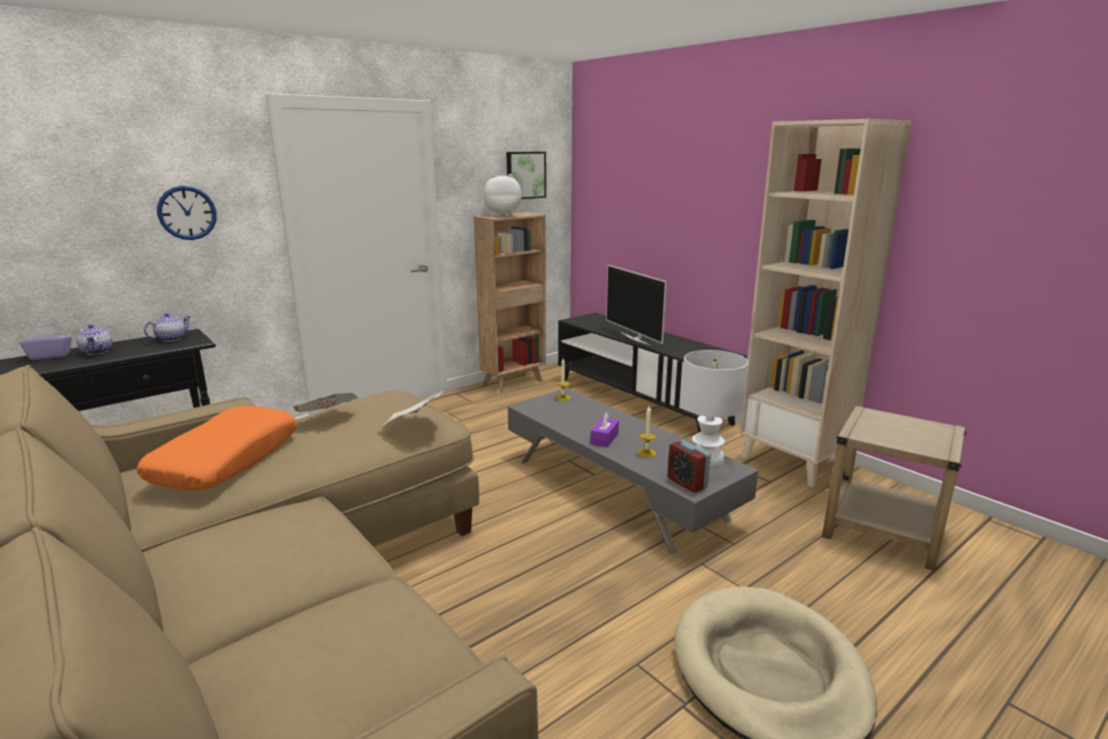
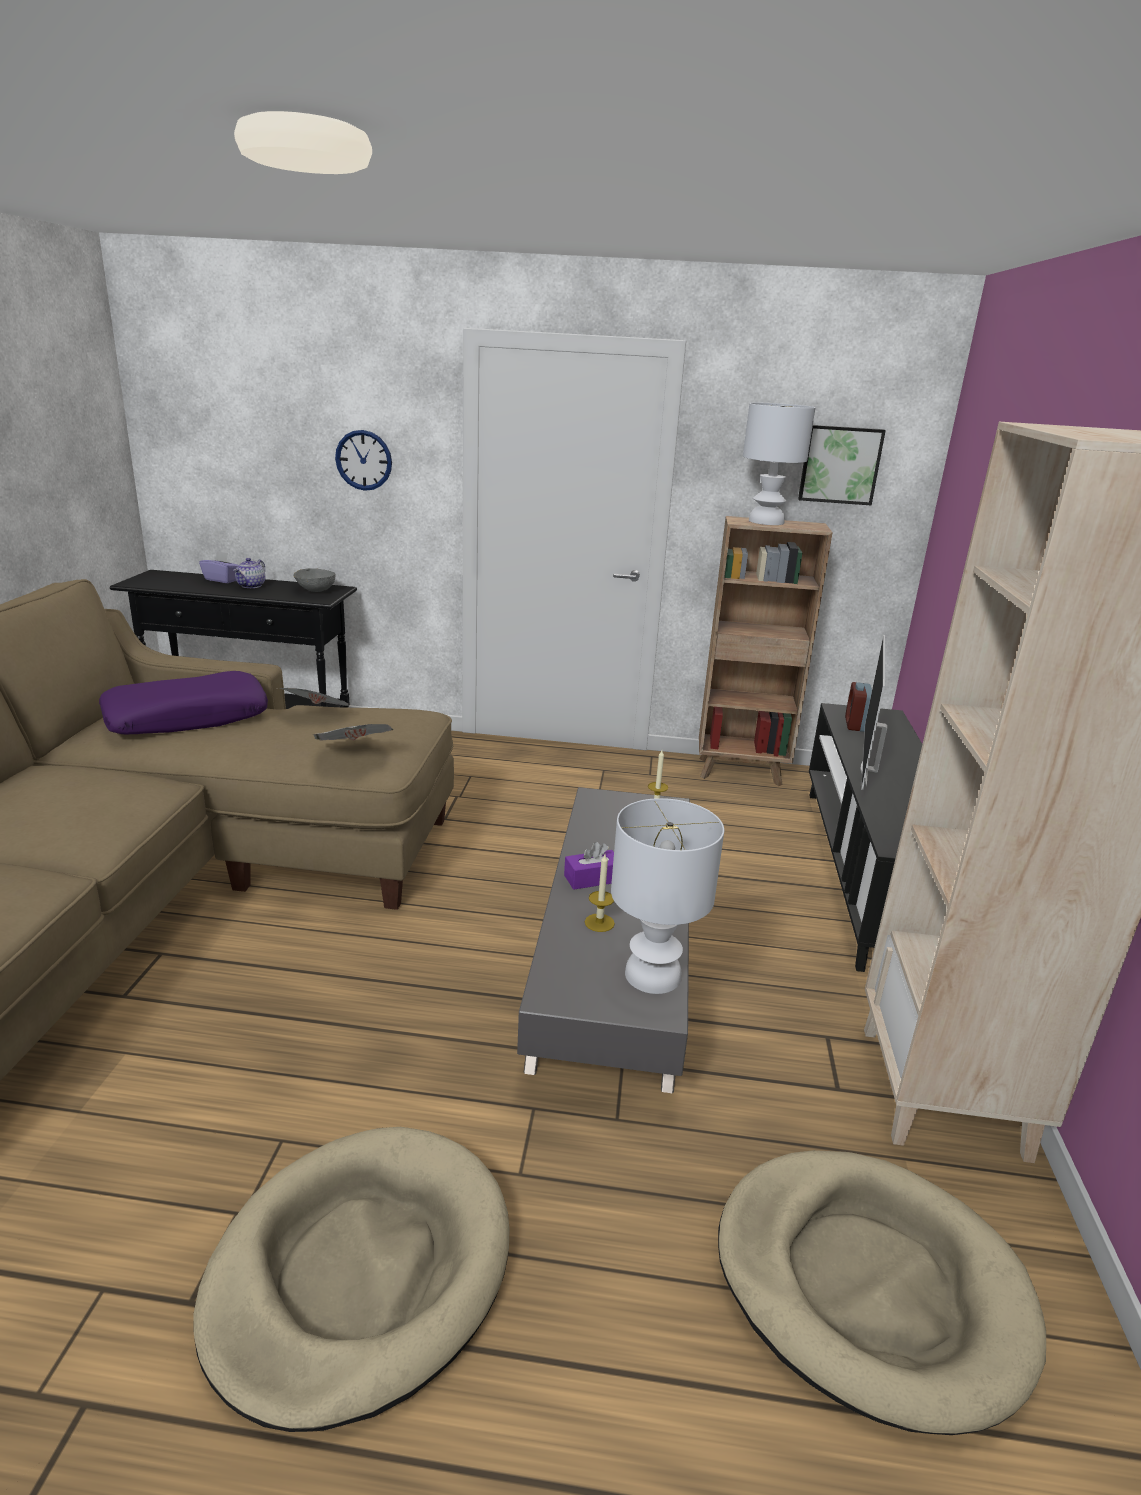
camera: 45 degrees right, 5 degrees up
orange pillow [137,406,297,491] -> purple pillow [99,671,268,734]
teapot [144,313,191,342] -> grey bowl [293,568,336,592]
plush toy [484,174,522,216] -> white table lamp [743,403,815,525]
alarm clock [668,440,711,493] -> alarm clock moved to [845,682,872,732]
beige side table [822,406,966,571] -> beige dog bed [718,1150,1046,1435]

